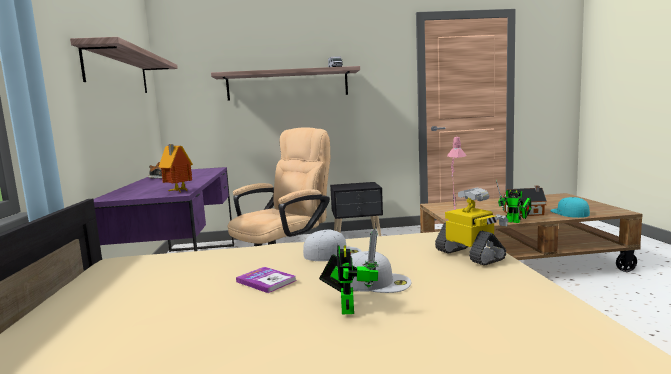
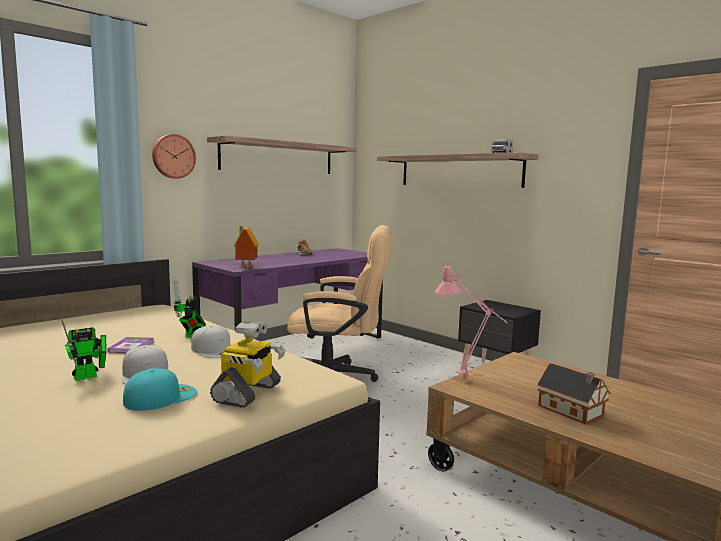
camera: 50 degrees right, 0 degrees up
toy robot [496,180,532,223] -> toy robot moved to [174,279,206,337]
turquoise cap [550,197,590,218] -> turquoise cap moved to [123,368,197,411]
none -> wall clock [152,134,196,179]

